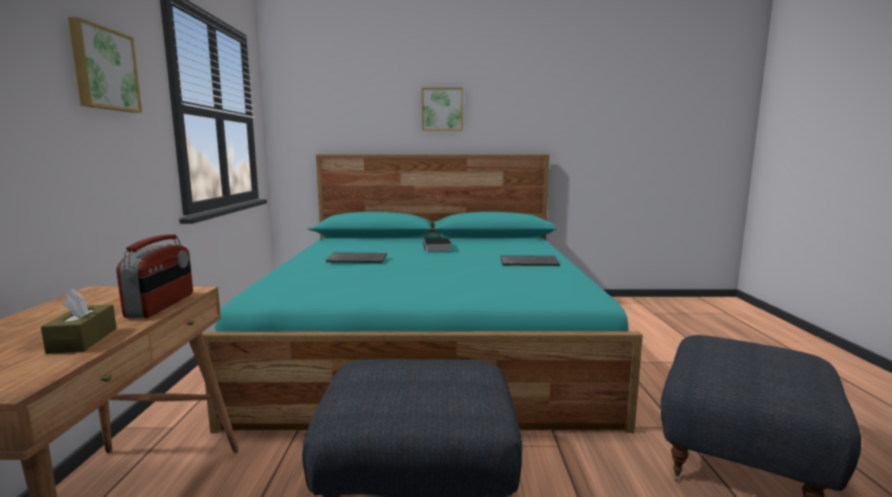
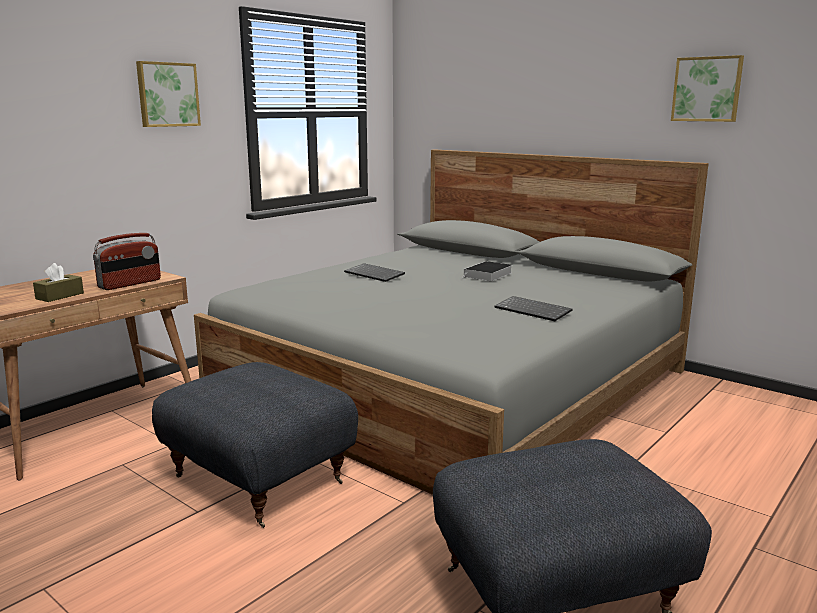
camera: 40 degrees right, 5 degrees up
turquoise bed [202,154,643,433] -> grey bed [194,149,709,495]
picture [422,88,463,131] -> picture moved to [671,55,744,122]

